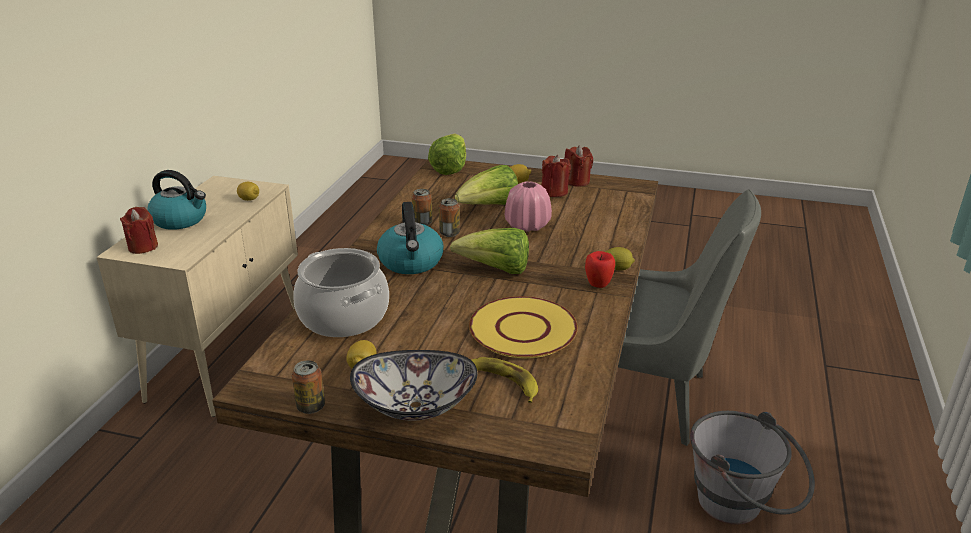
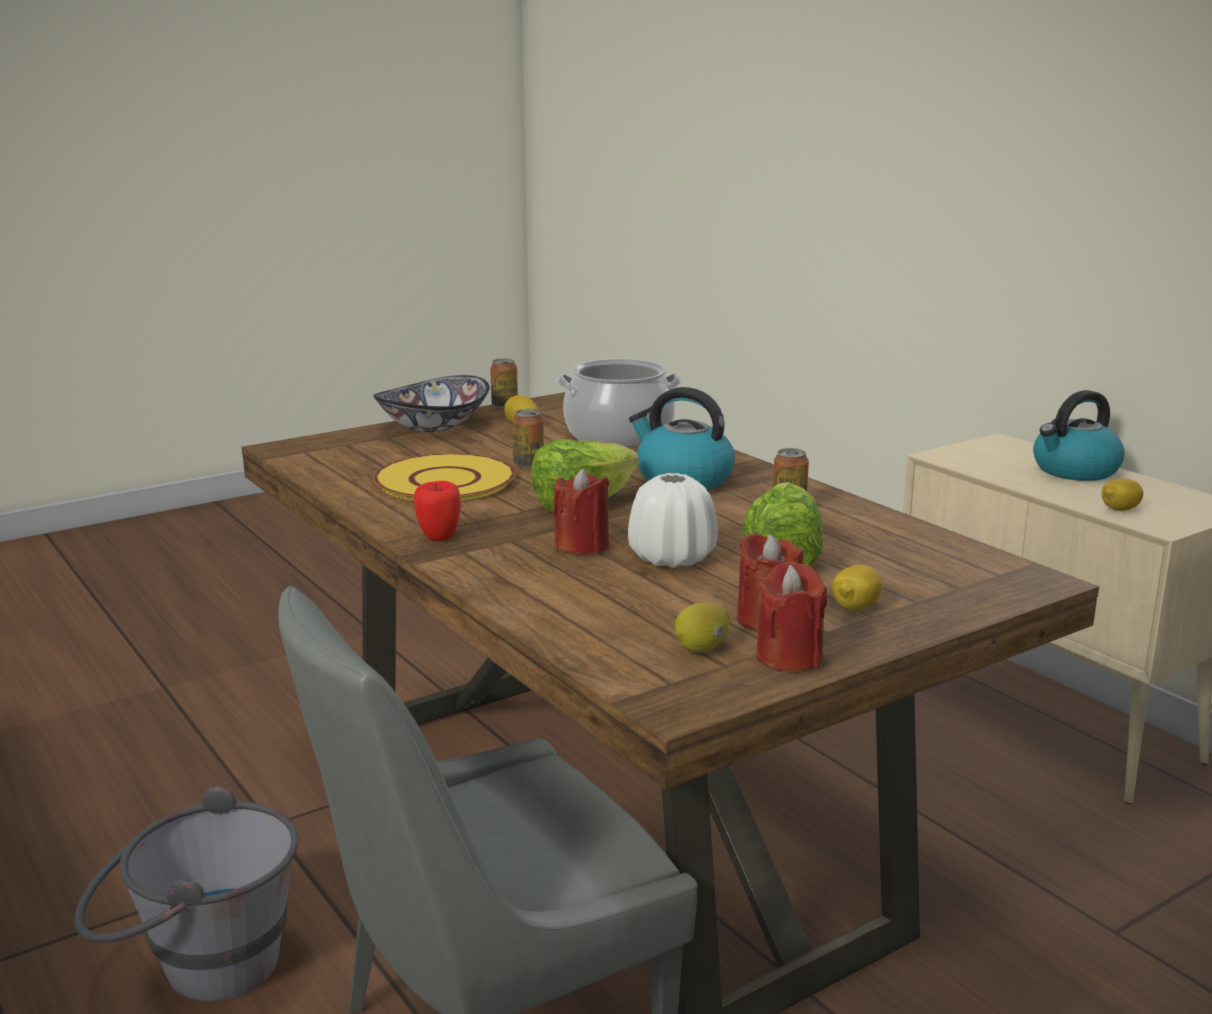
camera: 130 degrees right, 10 degrees down
red candle [120,207,158,254] -> red candle moved to [554,468,610,555]
lettuce [428,133,466,175] -> none
can [439,198,460,237] -> can moved to [512,409,544,468]
banana [471,357,538,403] -> none
pink vase [505,181,552,232] -> white vase [628,473,718,568]
lemon [605,247,635,271] -> lemon moved to [675,603,730,652]

